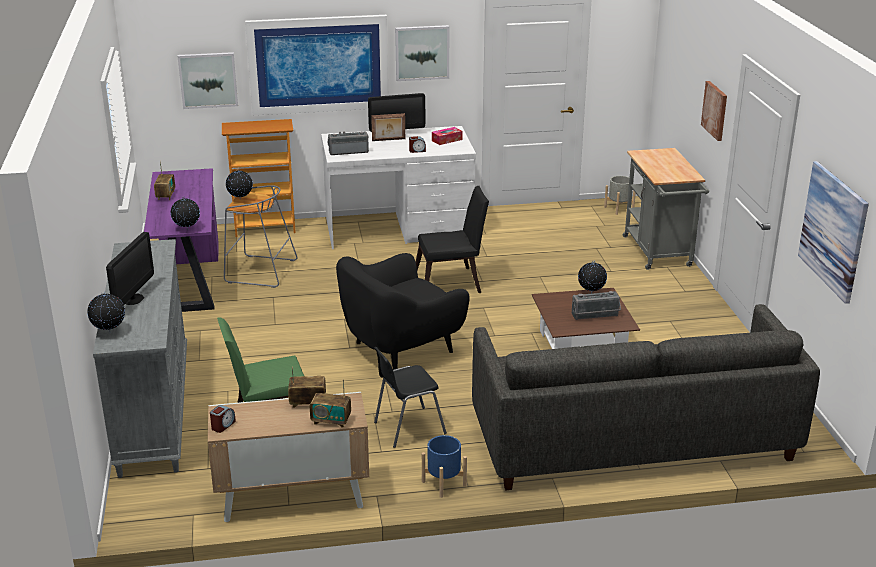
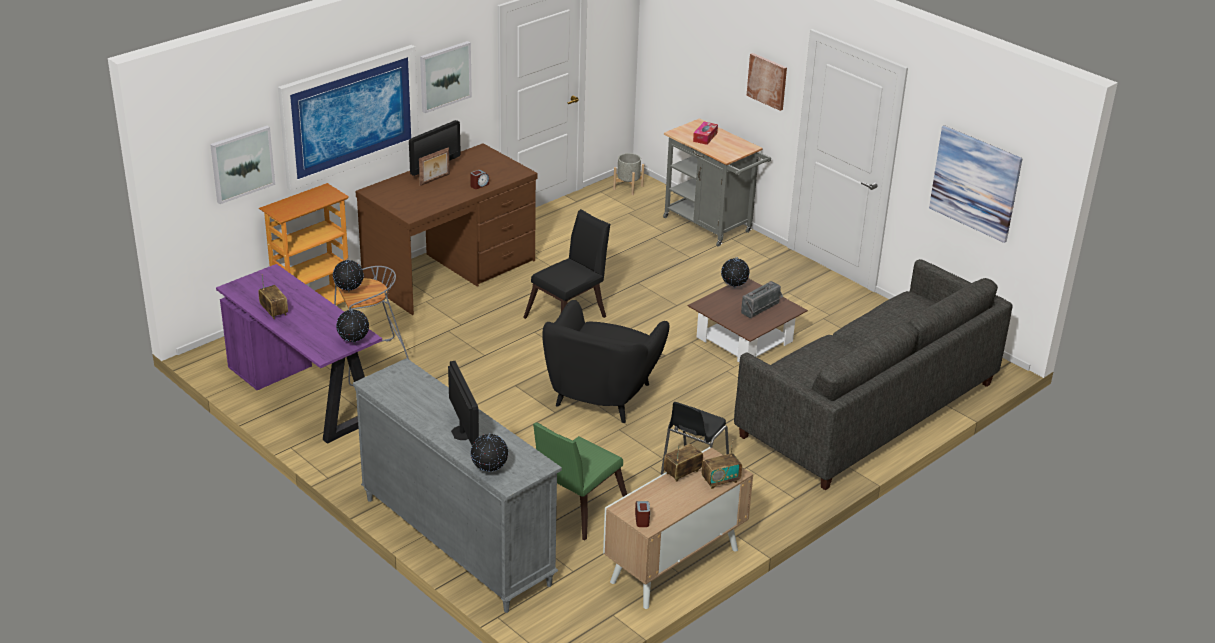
camera: 35 degrees left, 5 degrees up
white desk [321,126,476,249] -> brown desk [356,143,538,315]
radio [328,131,369,155] -> none
blue planter [422,435,467,498] -> none
tissue box [432,127,462,145] -> tissue box moved to [693,122,718,145]

